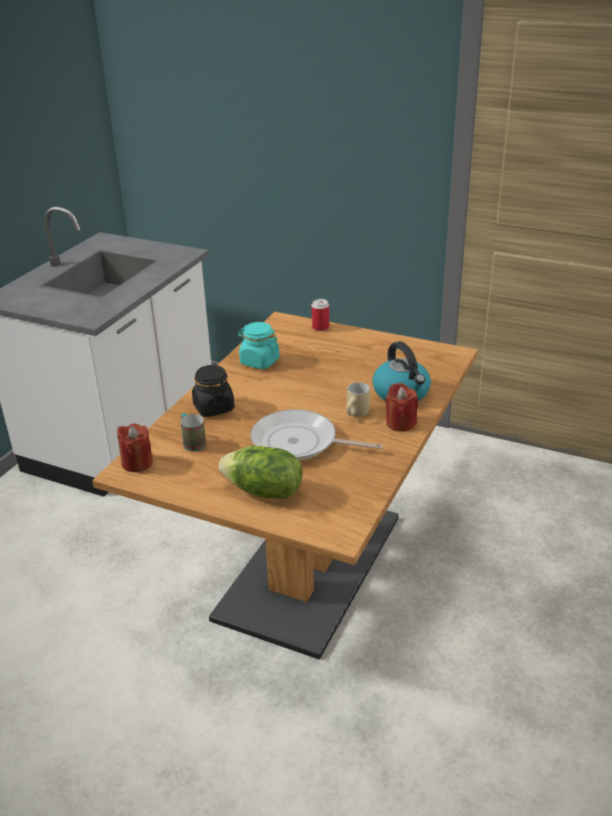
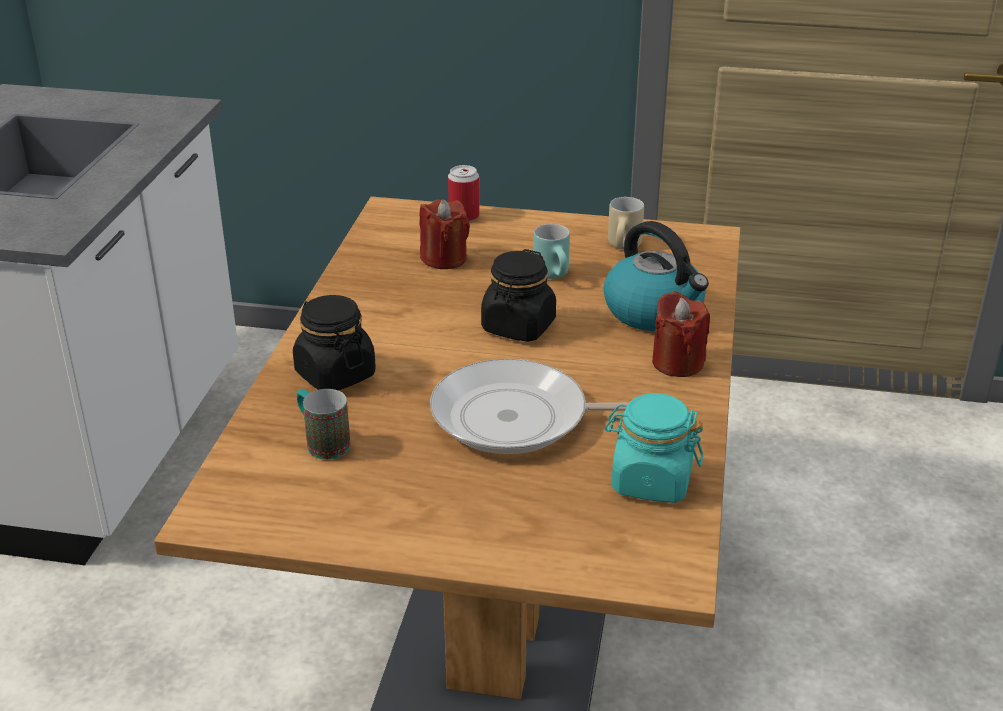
camera: 15 degrees left, 0 degrees up
red candle [117,423,153,472] -> red candle moved to [420,199,470,269]
lettuce [219,446,303,499] -> none
turquoise jar [238,322,279,369] -> turquoise jar moved to [605,393,703,503]
beige mug [346,382,370,417] -> beige mug moved to [608,197,644,249]
none -> black jar [481,249,556,342]
none -> turquoise mug [533,224,570,279]

